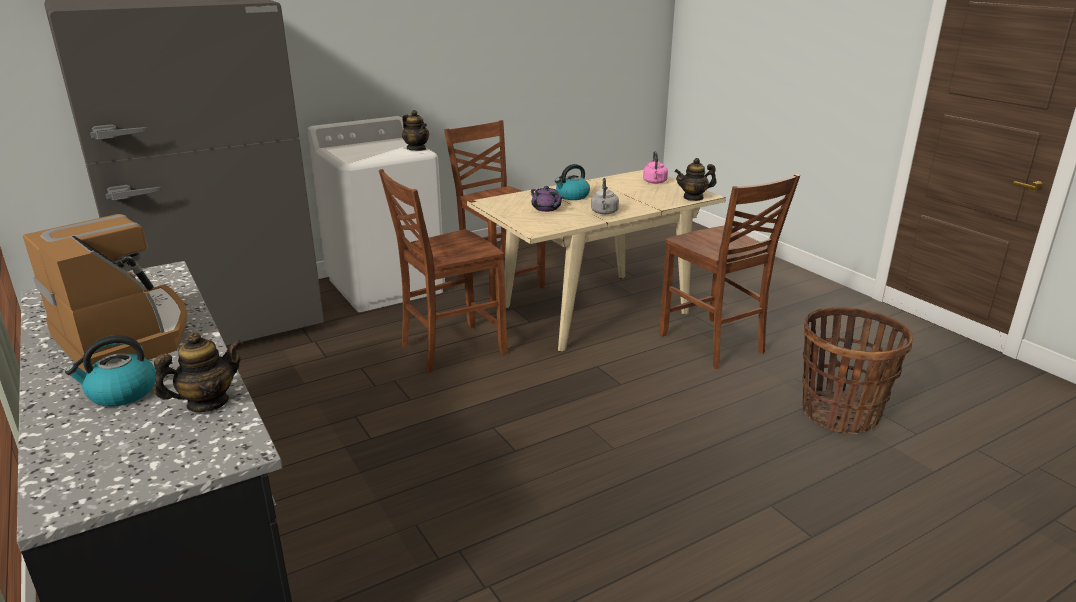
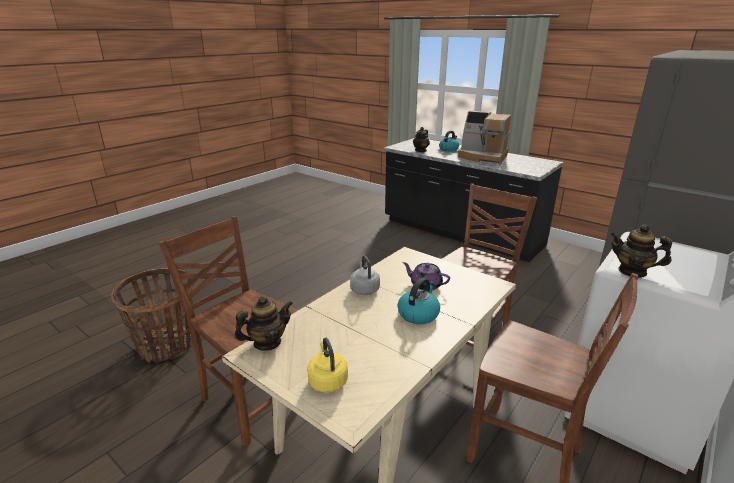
camera: 160 degrees right, 0 degrees up
pink kettle [643,151,668,184] -> yellow kettle [307,337,348,393]

